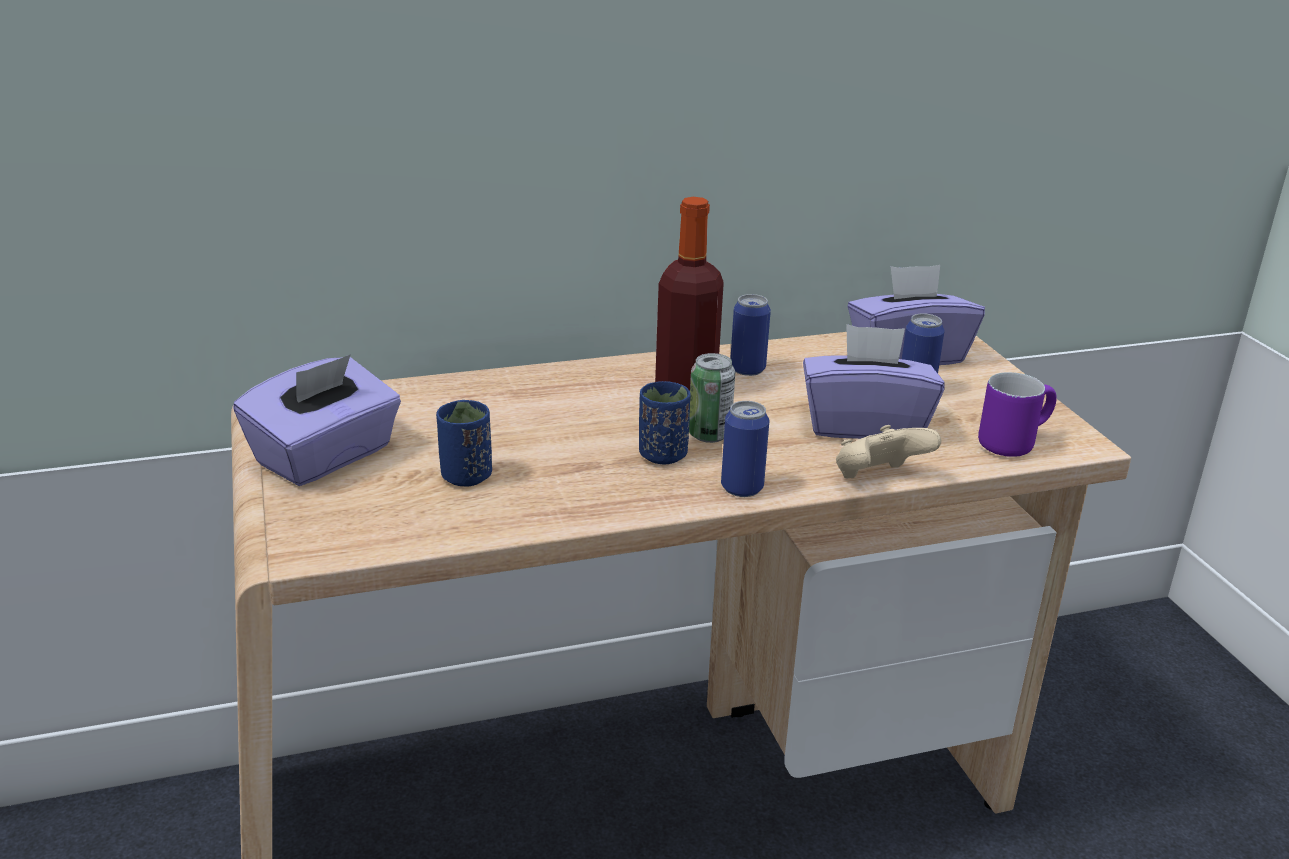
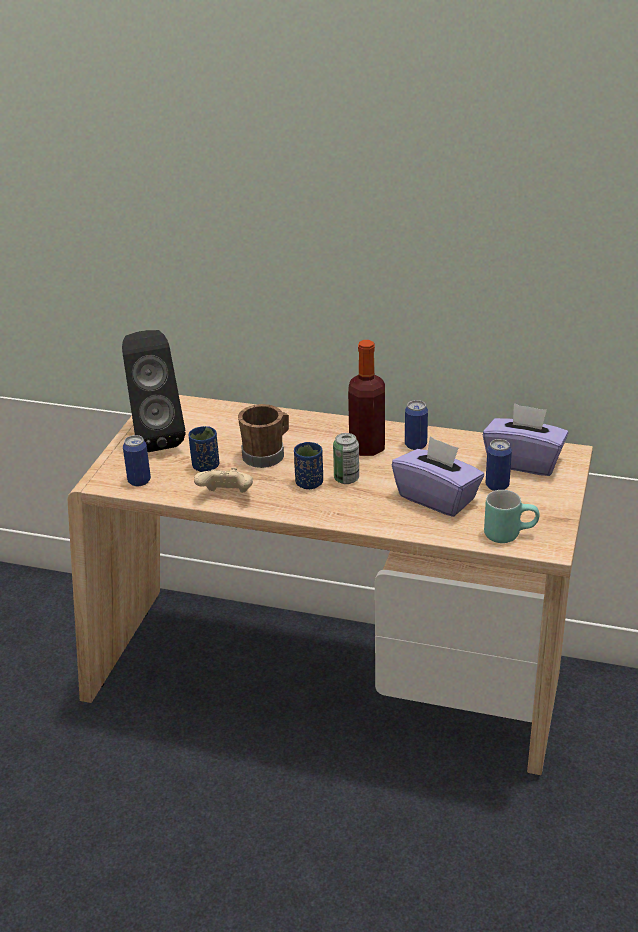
camera: 35 degrees right, 5 degrees up
purple tissue box [233,354,401,486] -> black speaker [122,330,185,452]
can [721,401,769,497] -> can moved to [123,435,151,486]
beige game controller [836,425,941,478] -> beige game controller moved to [194,467,253,493]
purple mug [978,372,1057,457] -> turquoise mug [484,490,539,543]
none -> brown mug [238,404,289,468]

